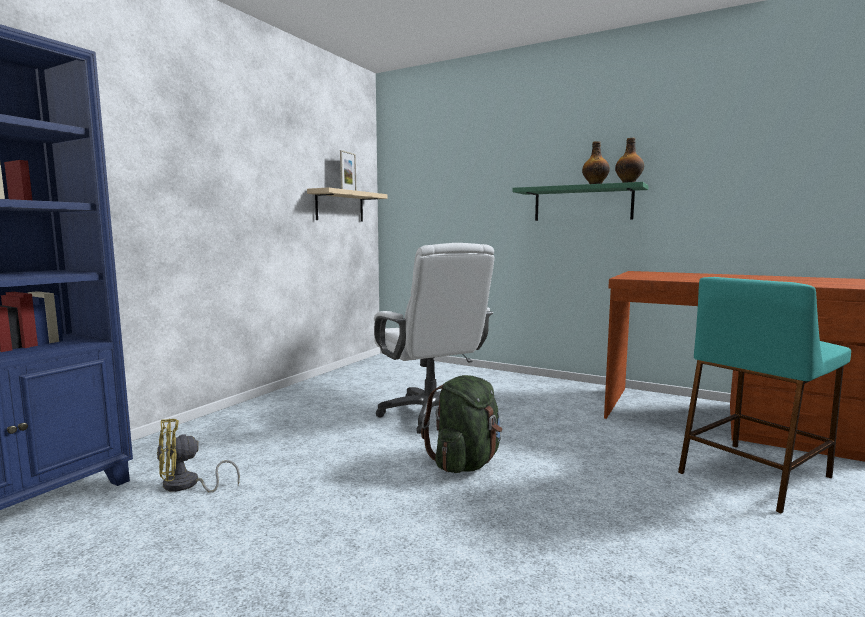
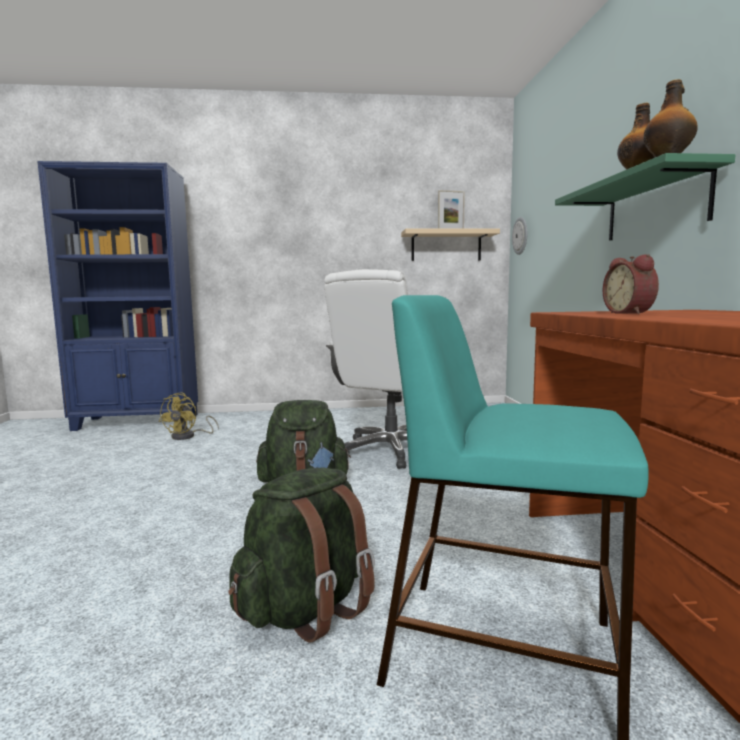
camera: 55 degrees right, 0 degrees up
yellow fan [157,419,240,493] -> yellow fan turned 105 degrees counterclockwise [159,392,219,440]
none -> green backpack [228,467,375,643]
none -> wall clock [512,217,527,255]
none -> alarm clock [603,254,659,314]

